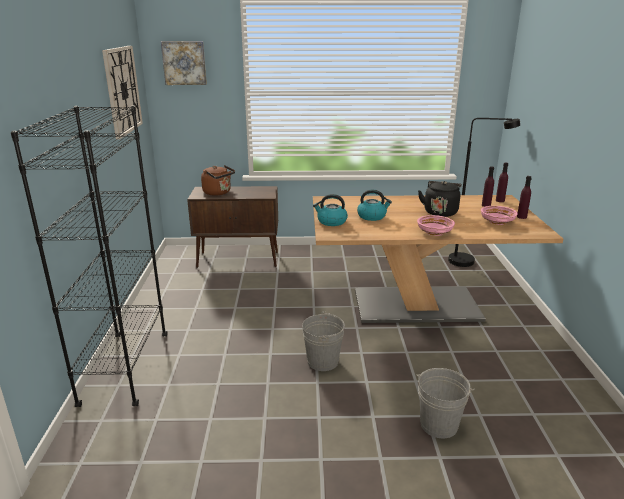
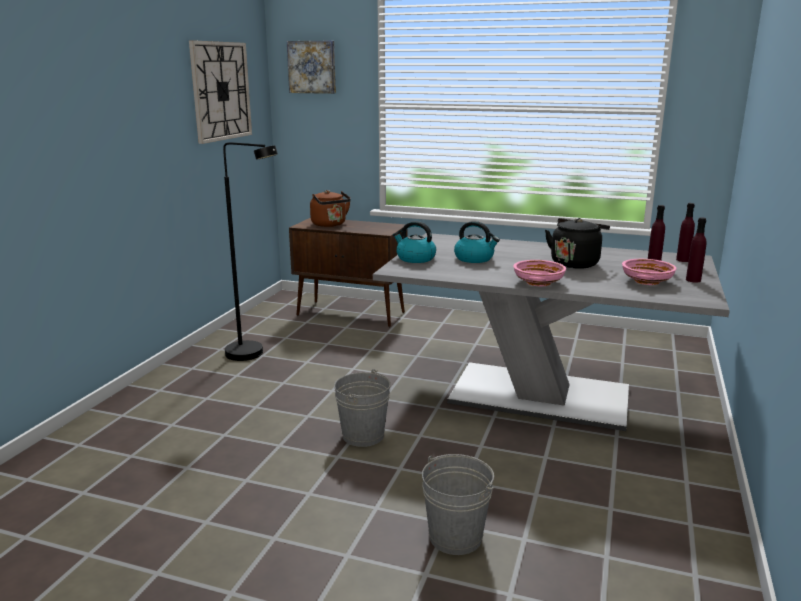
camera: 20 degrees right, 5 degrees down
black bookcase [11,106,167,407] -> none
brown dining table [313,195,563,323] -> grey dining table [373,233,730,431]
black floor lamp [448,118,520,267] -> black floor lamp moved to [223,142,278,361]

